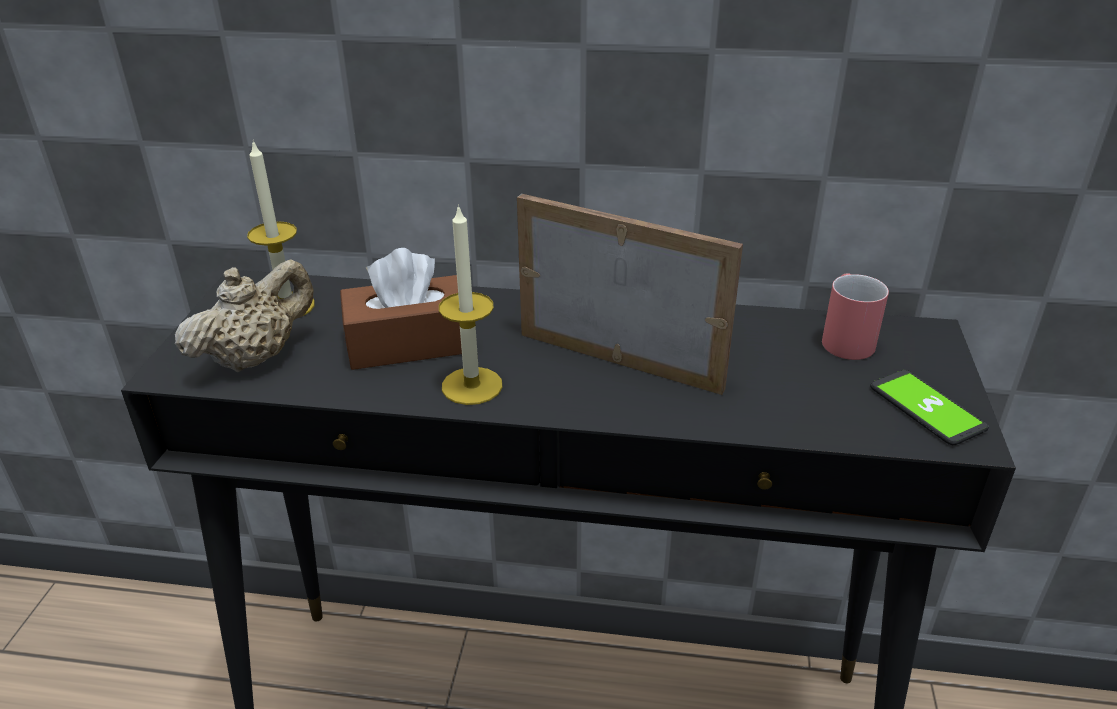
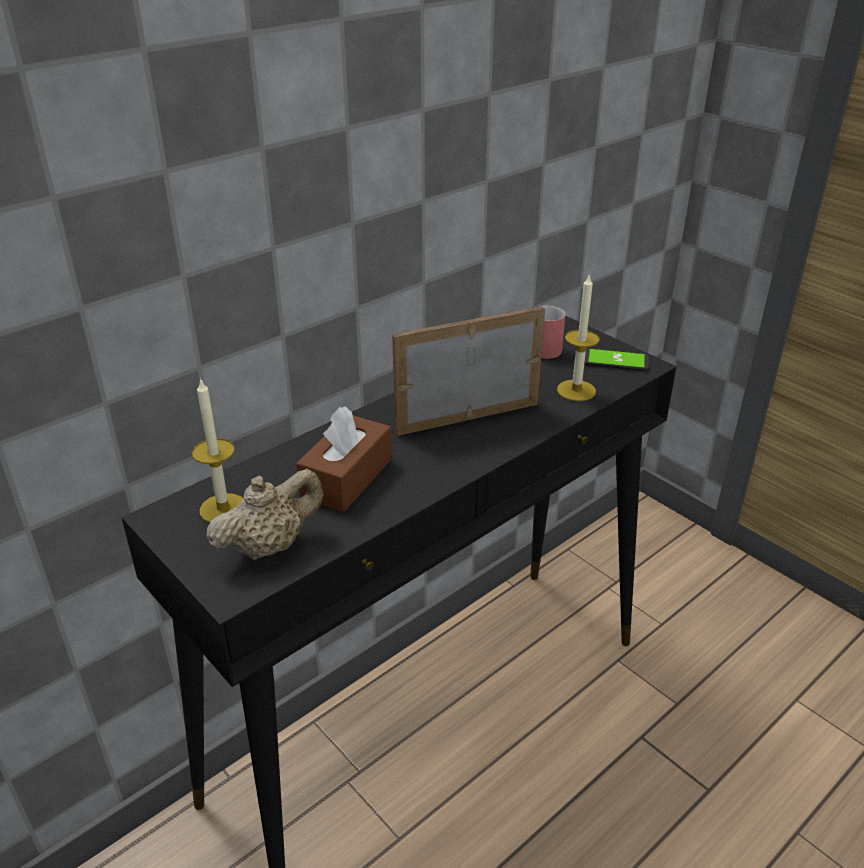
camera: 50 degrees left, 0 degrees up
beige teapot [175,259,314,372] -> beige teapot turned 60 degrees clockwise [206,469,324,560]
candle [439,204,503,405] -> candle moved to [557,273,600,401]

